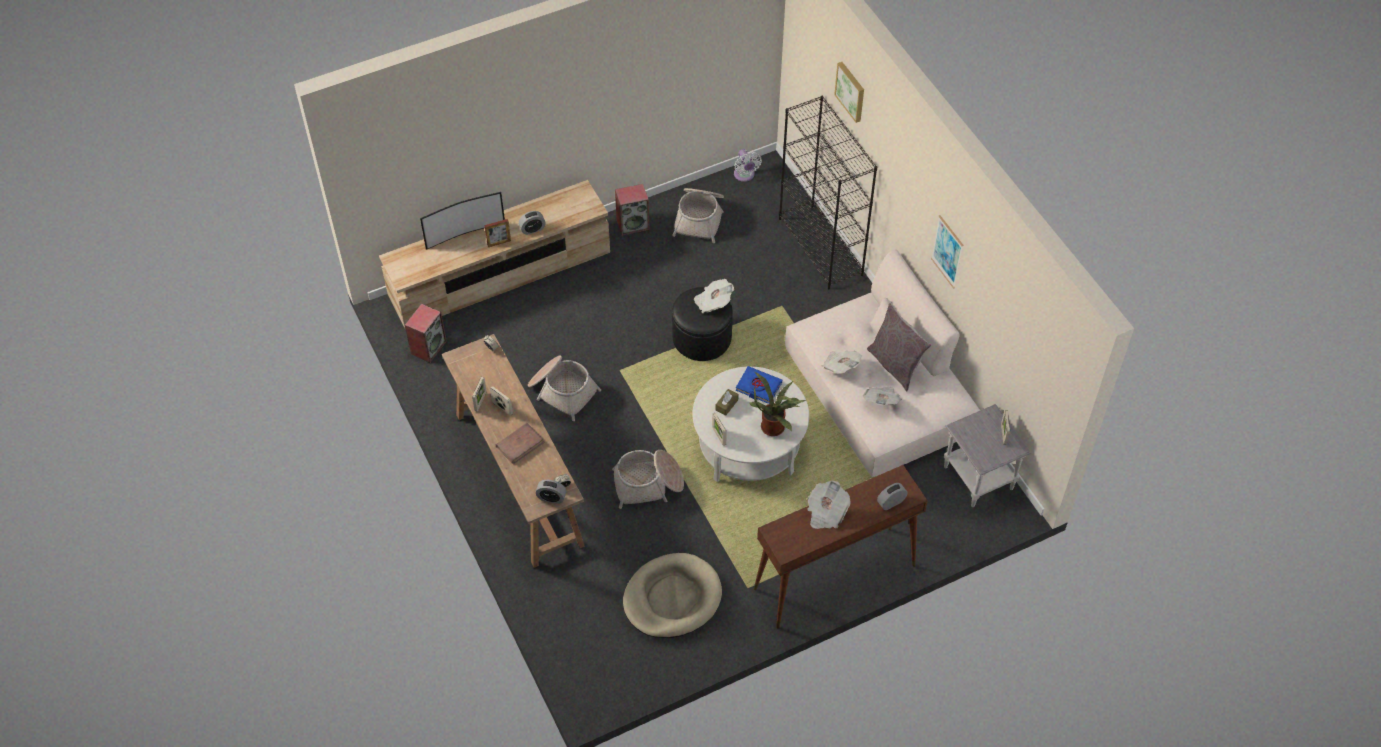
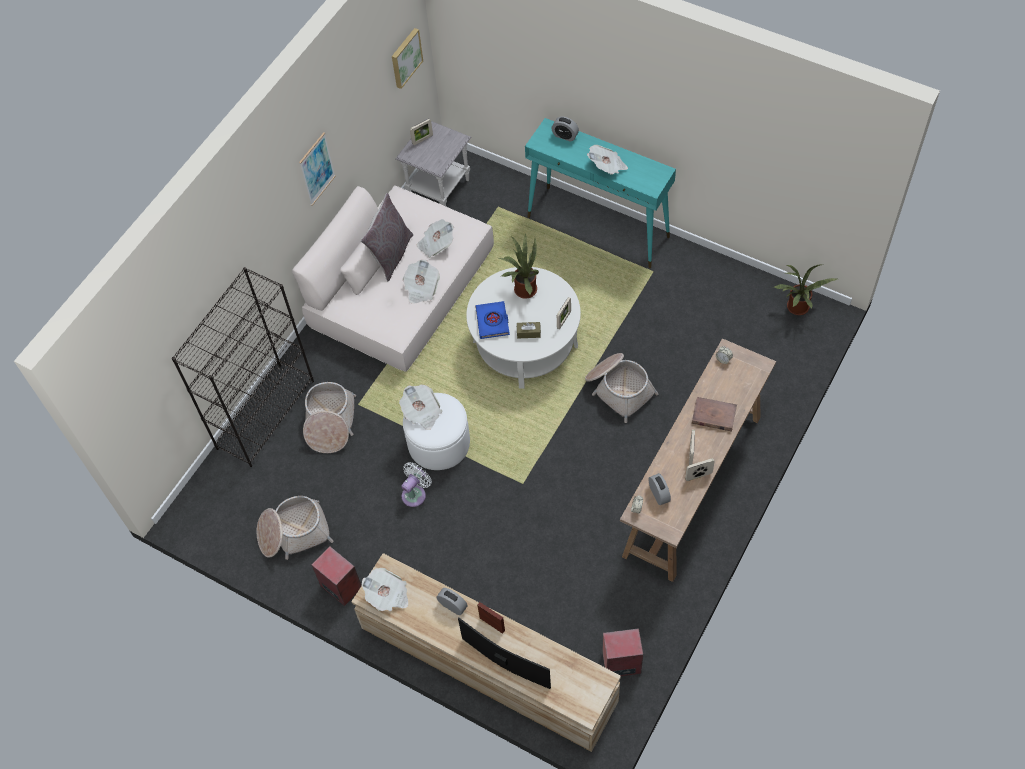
camera: 120 degrees left, 5 degrees up
basket [528,355,601,421] -> basket moved to [303,382,356,453]
alarm clock [536,480,566,504] -> alarm clock moved to [648,473,671,505]
beige dog bed [623,553,722,638] -> none
black ottoman [672,287,733,361] -> white ottoman [403,393,470,470]
white fan [734,149,762,182] -> white fan moved to [401,462,432,507]
brown console table [754,465,928,628] -> turquoise console table [525,118,676,268]
picture [834,62,864,123] -> picture moved to [392,28,423,89]
none -> newspaper [362,568,408,612]
none -> potted plant [774,264,837,315]

